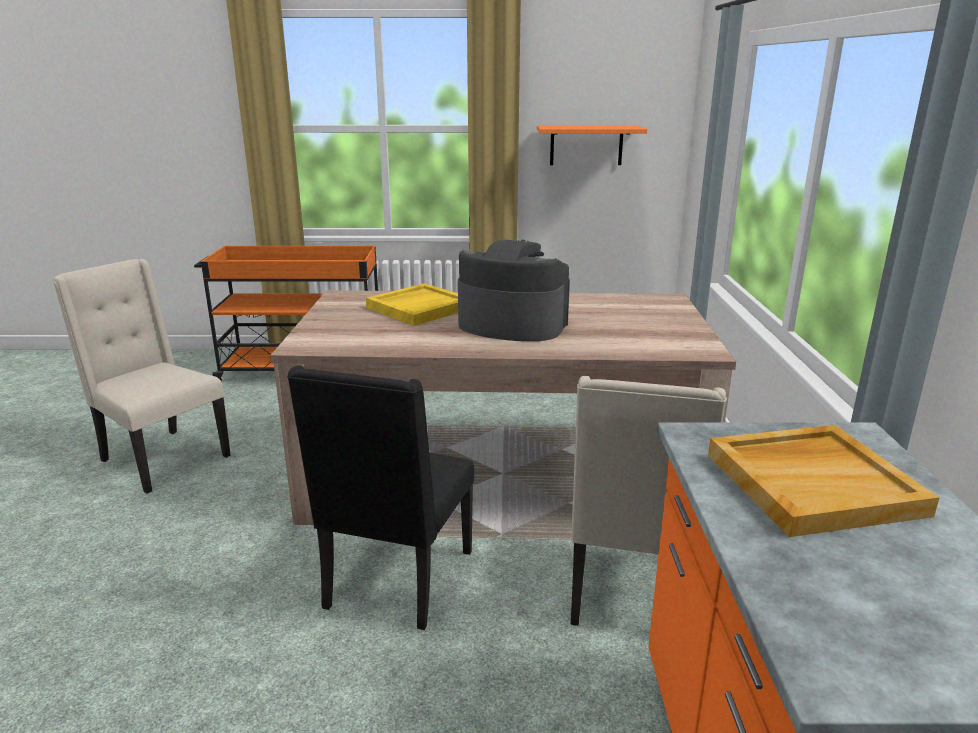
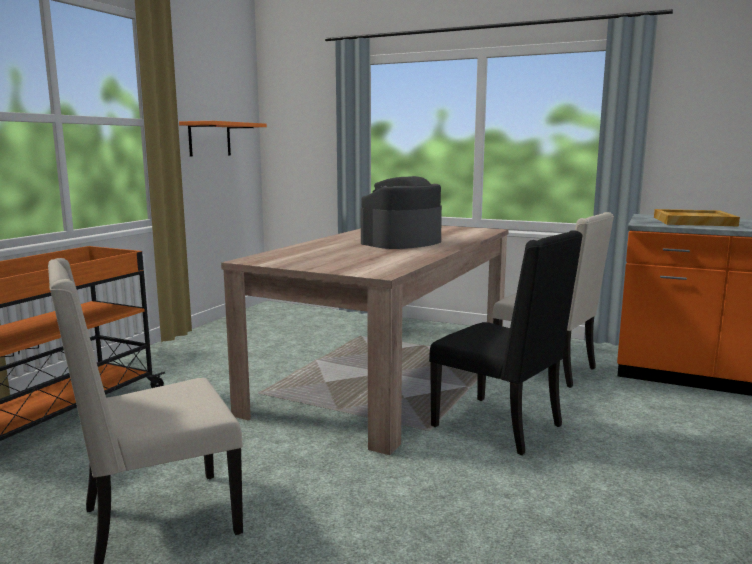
camera: 65 degrees left, 10 degrees down
yellow tray [366,283,458,326] -> none

